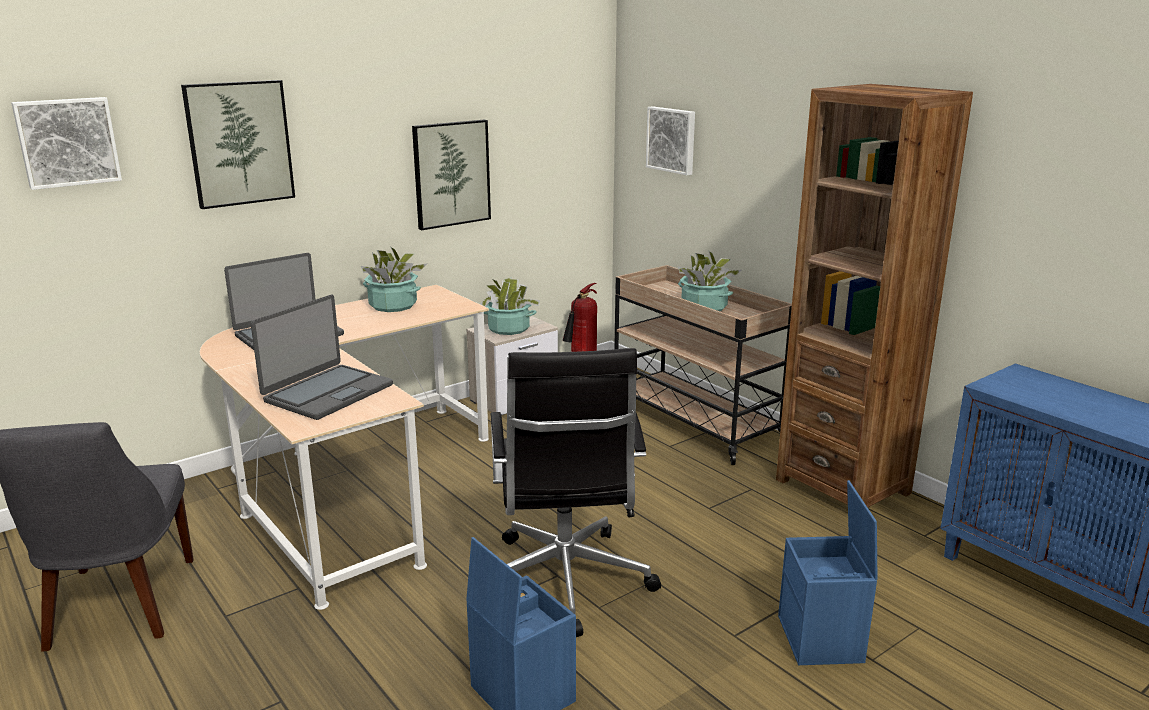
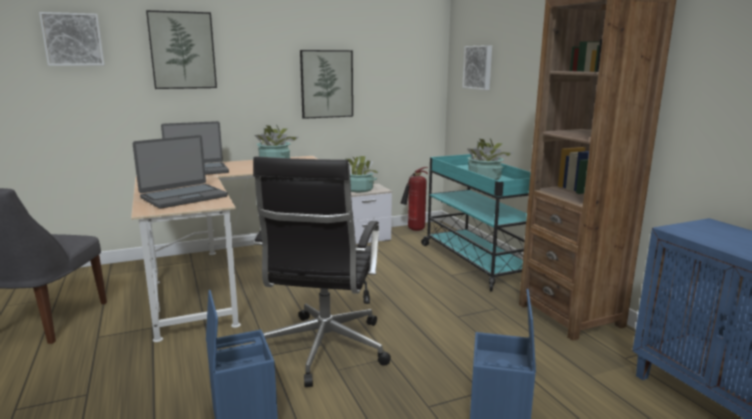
camera: 15 degrees right, 5 degrees down
beige cart [614,265,792,465] -> turquoise cart [421,154,531,292]

